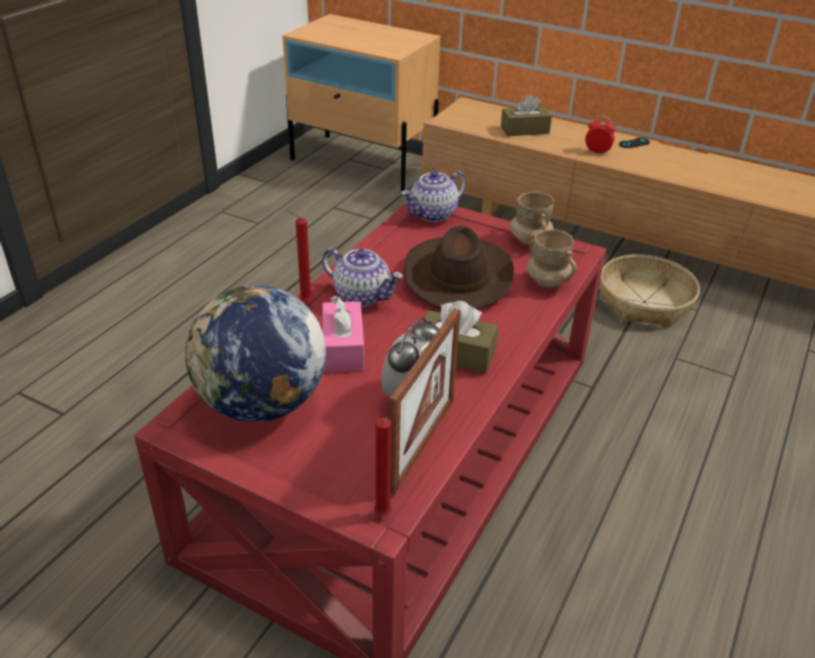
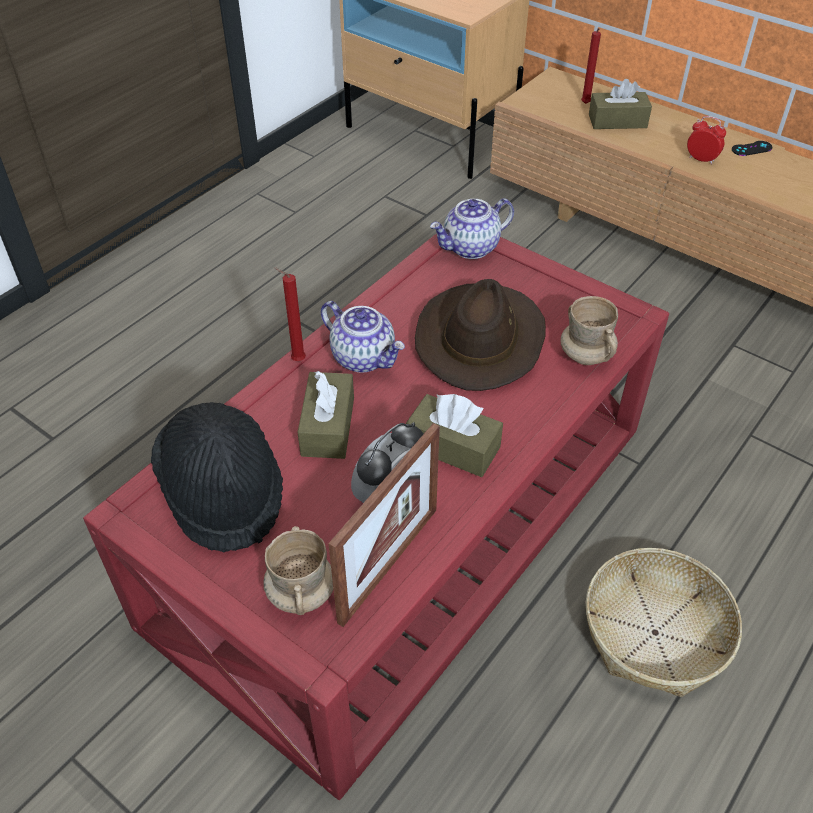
camera: 10 degrees right, 10 degrees up
globe [185,285,326,422] -> black hat [151,402,283,552]
pink tissue box [322,296,364,372] -> brown tissue box [297,371,354,459]
red candle [374,418,391,516] -> red candle moved to [581,28,601,104]
beige mug [510,191,554,245] -> beige mug moved to [264,526,333,615]
basket [599,254,700,328] -> basket moved to [586,548,742,697]

